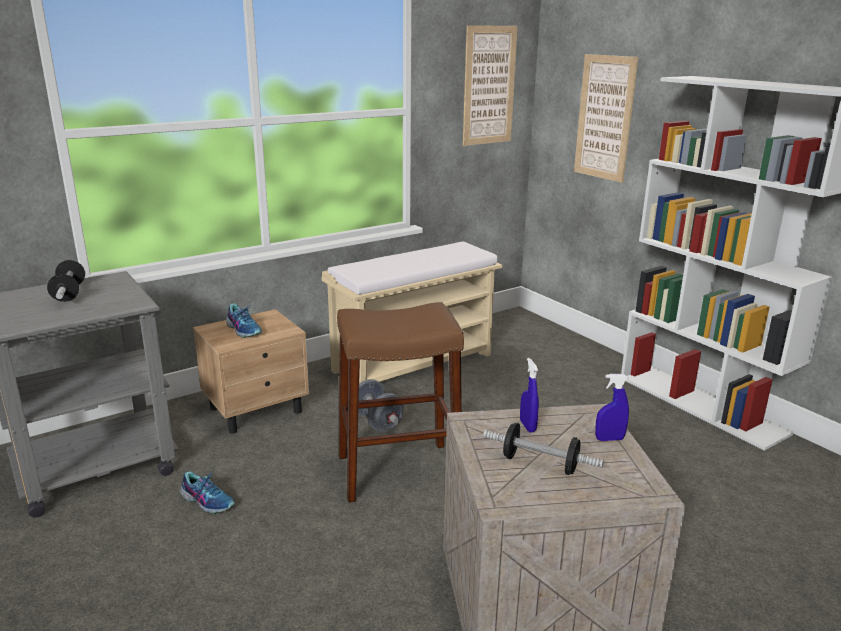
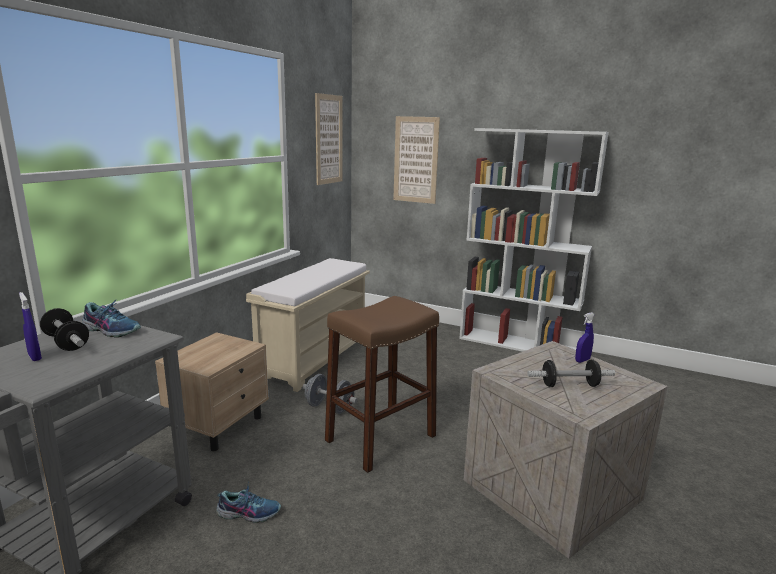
camera: 30 degrees left, 5 degrees down
shoe [226,303,262,338] -> shoe moved to [82,300,141,338]
blue spray bottle [520,358,539,433] -> blue spray bottle moved to [19,292,42,361]

